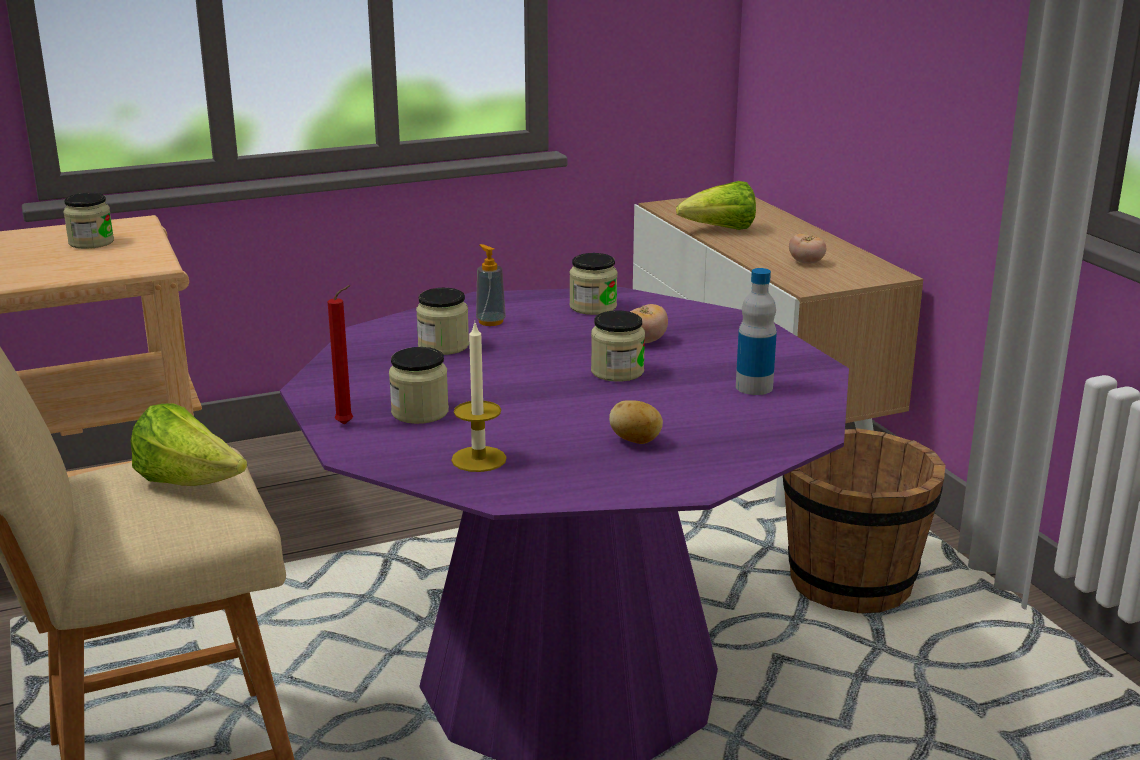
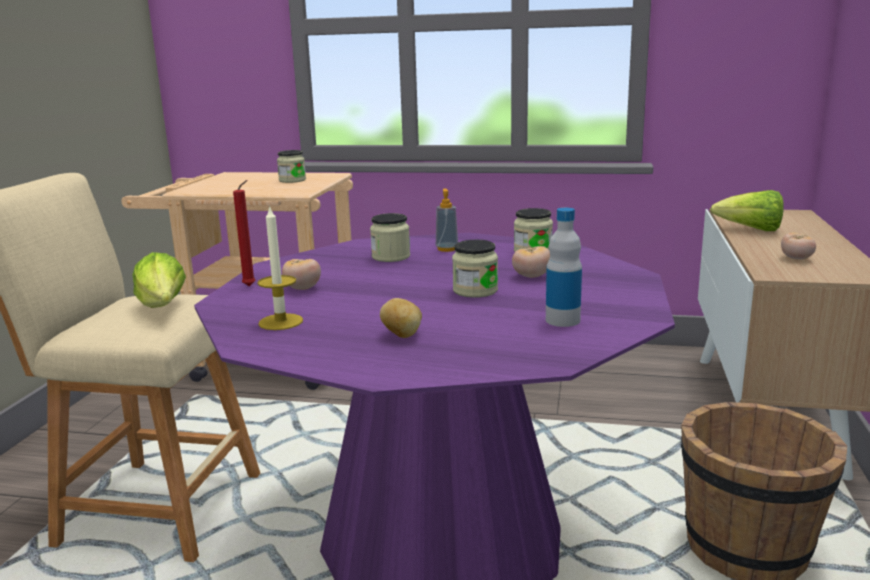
camera: 35 degrees right, 5 degrees down
jar [389,347,449,424] -> tomato [282,259,321,290]

